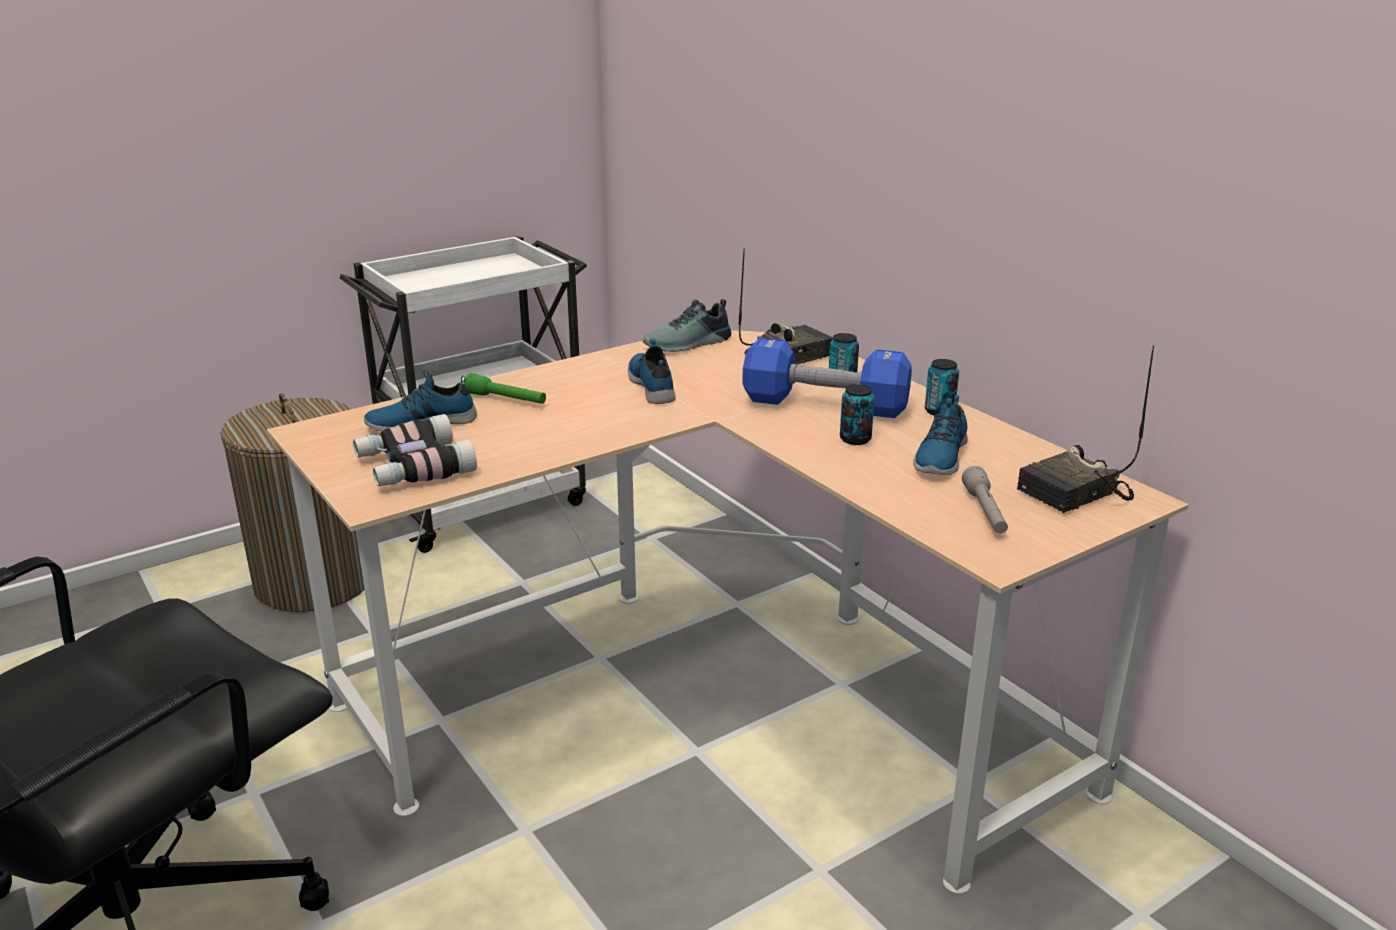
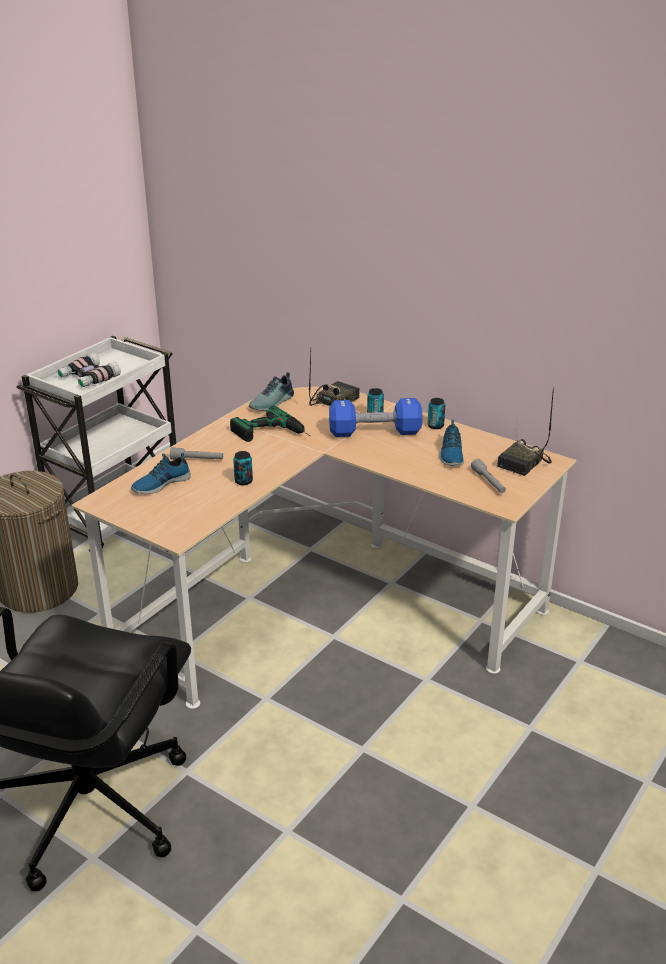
camera: 20 degrees left, 5 degrees up
binoculars [353,414,477,486] -> binoculars moved to [57,353,121,387]
green flashlight [464,373,546,404] -> grey flashlight [170,447,223,460]
shoe [628,339,676,404] -> power drill [230,406,310,442]
can [840,384,875,445] -> can moved to [233,451,253,485]

